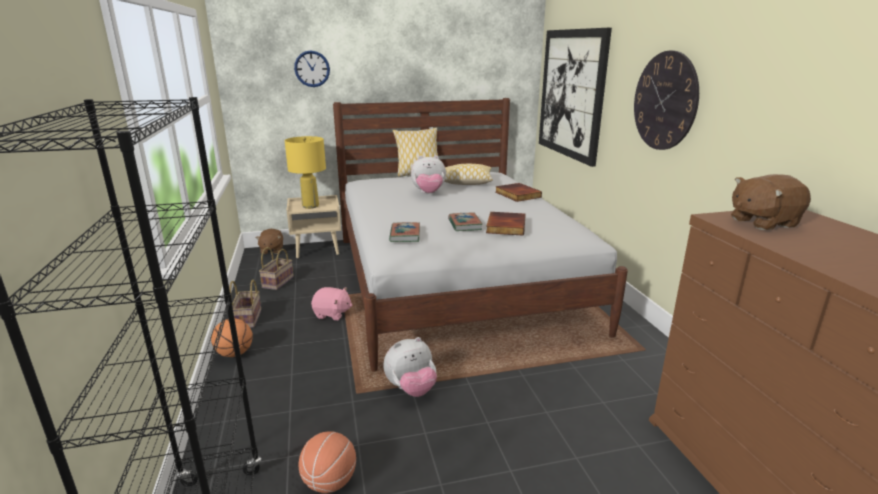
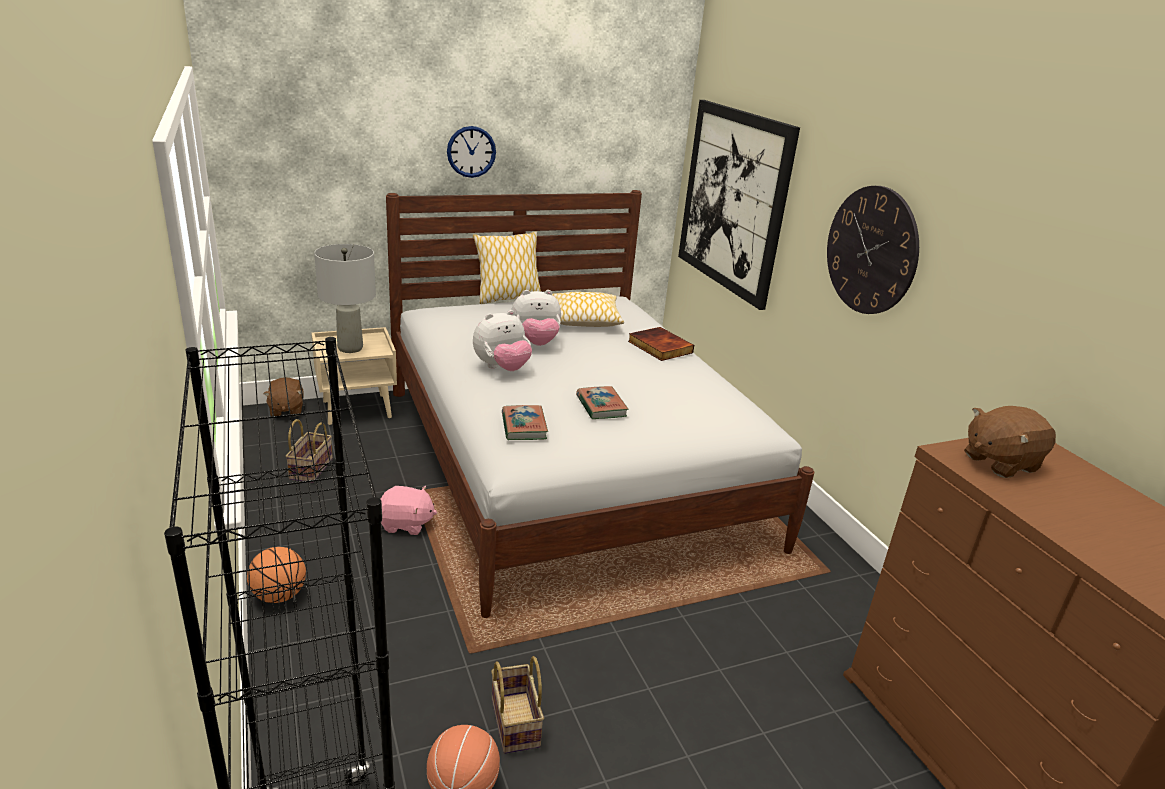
camera: 10 degrees left, 5 degrees up
basket [229,280,262,328] -> basket moved to [491,656,544,754]
yellow table lamp [284,136,326,209] -> grey table lamp [314,244,376,353]
wall clock [294,50,330,87] -> wall clock moved to [447,126,496,178]
plush toy [383,337,437,397] -> plush toy moved to [473,310,532,371]
book [486,212,526,236] -> none

